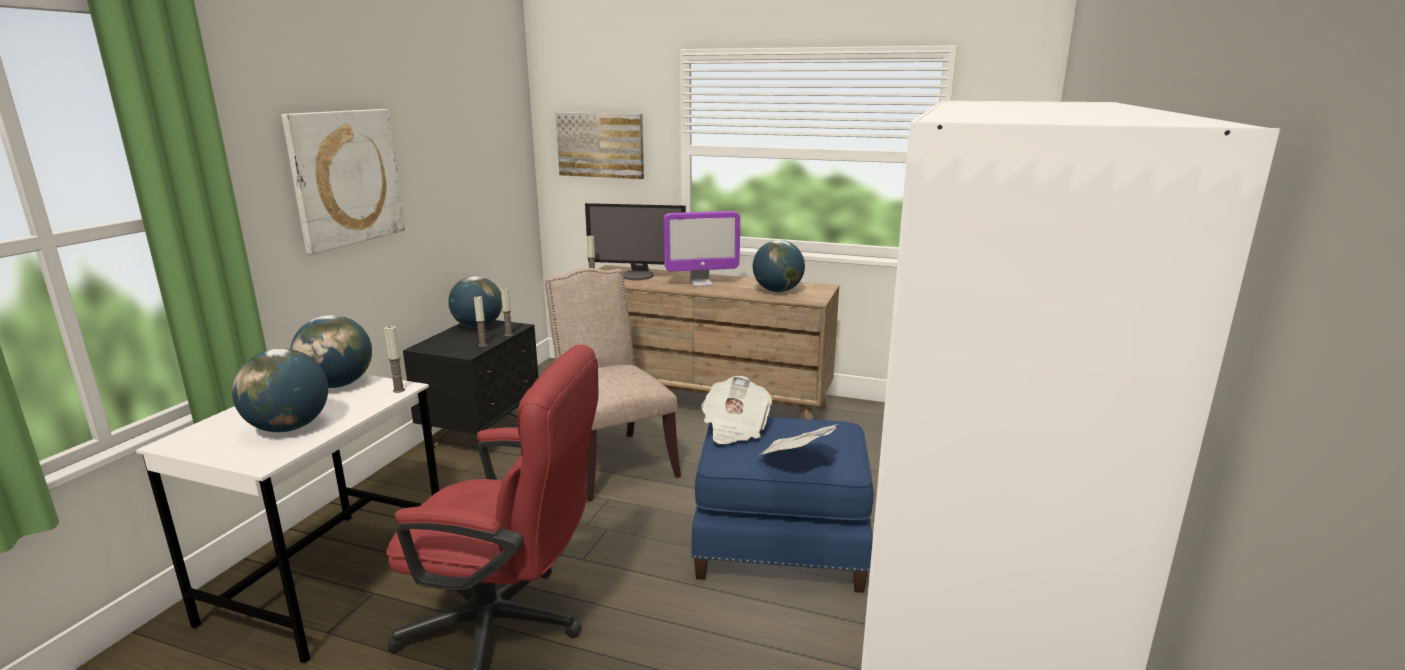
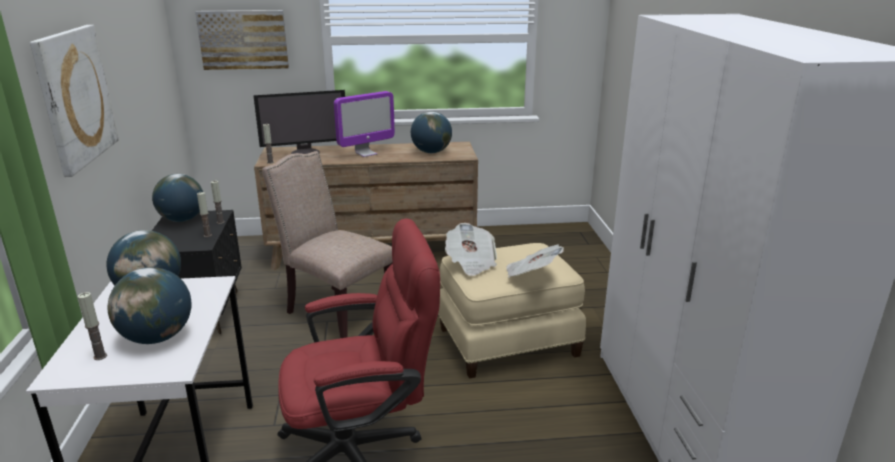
camera: 25 degrees left, 5 degrees up
candle [384,326,405,393] -> candle moved to [78,292,107,360]
blue ottoman [691,417,874,593] -> beige ottoman [438,243,586,379]

